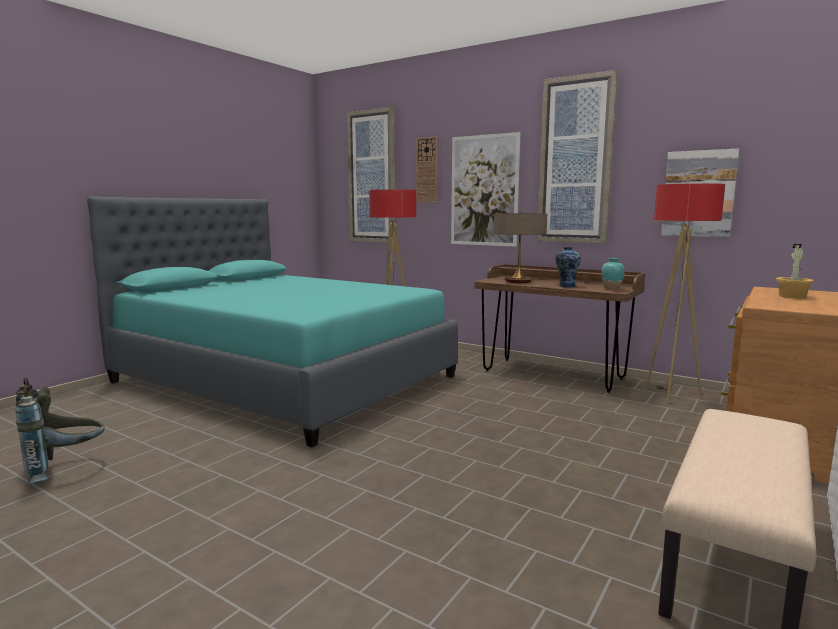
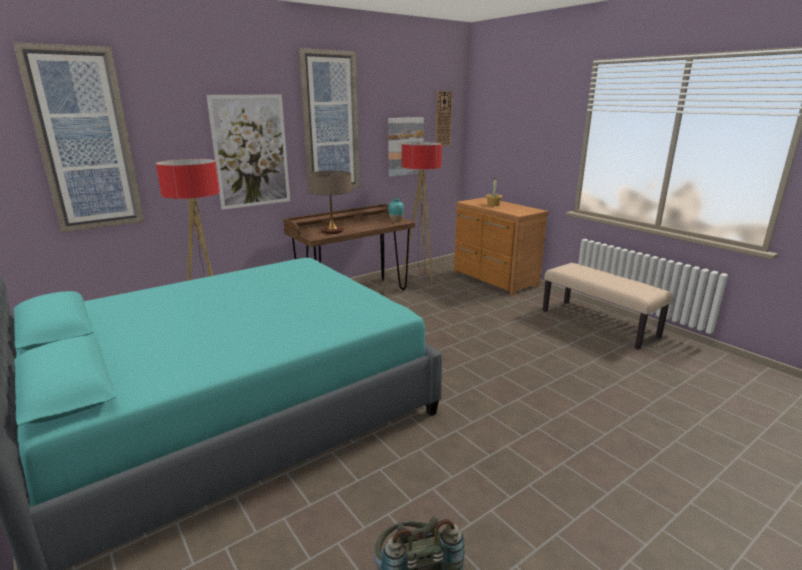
camera: 70 degrees left, 10 degrees up
wall clock [416,137,437,203] -> wall clock moved to [435,91,453,146]
vase [555,247,581,287] -> none

